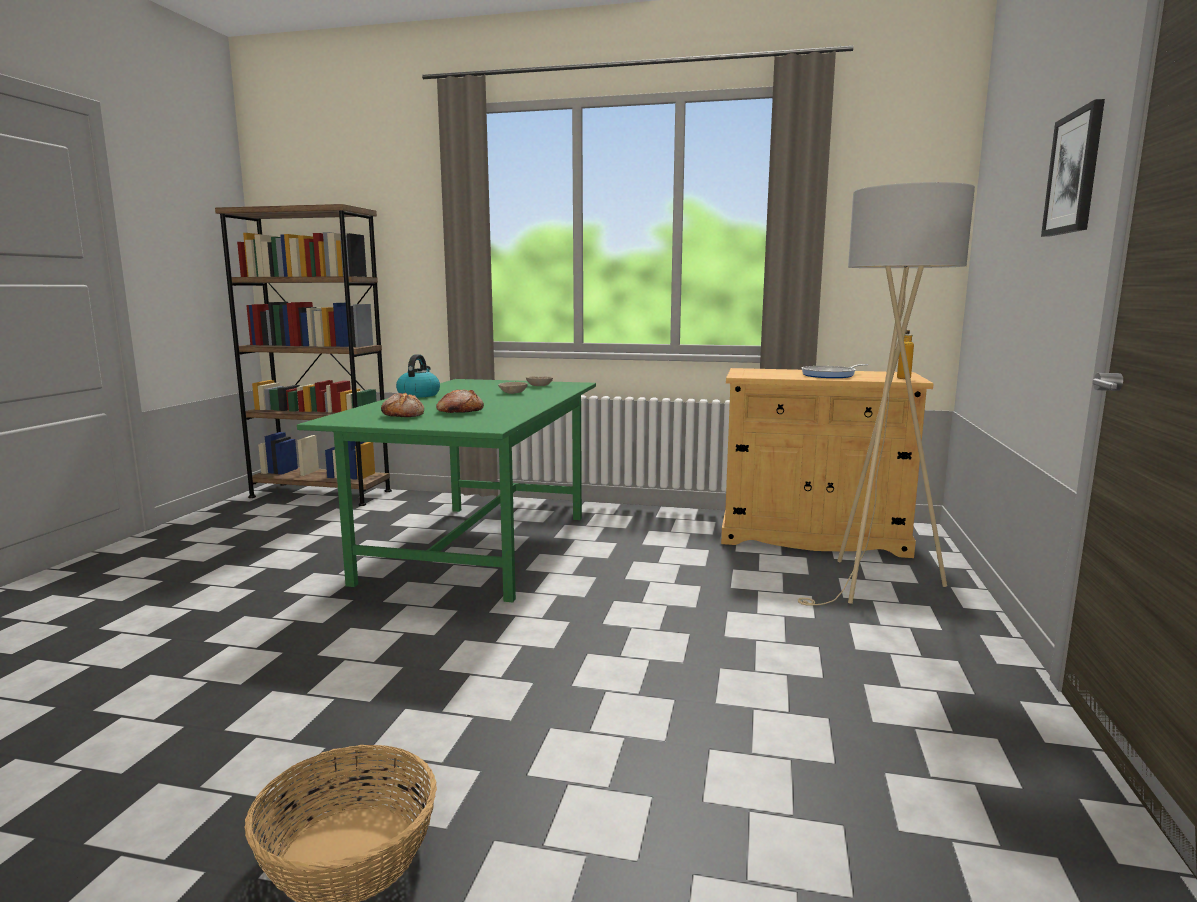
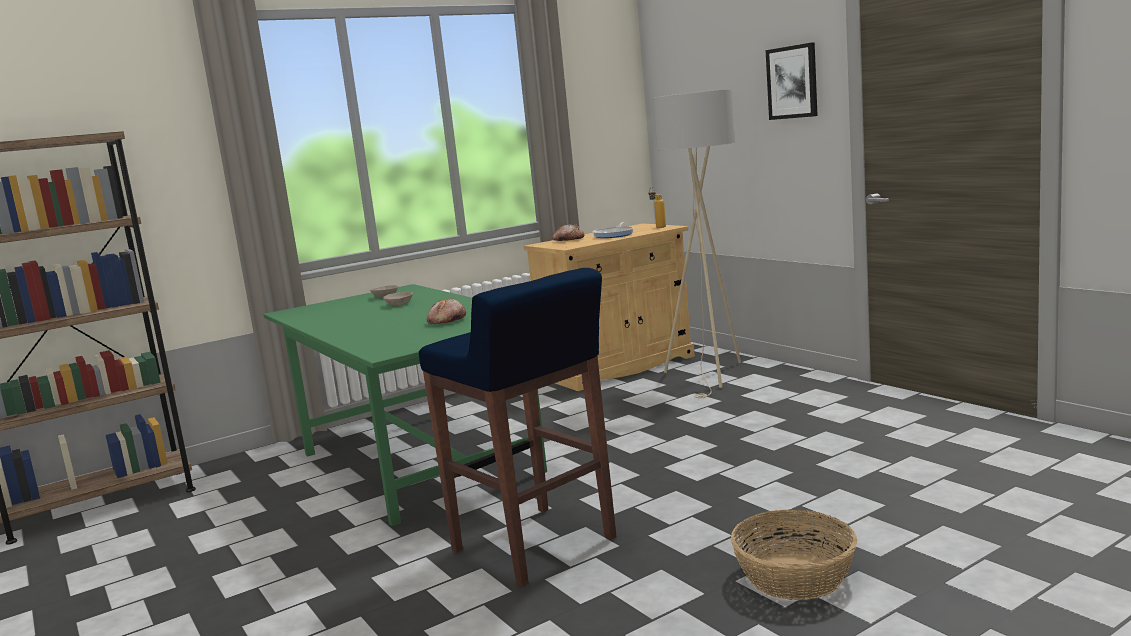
camera: 45 degrees left, 0 degrees up
bread [381,393,424,417] -> bread moved to [552,224,584,241]
kettle [396,354,440,398] -> none
none -> blue stool [419,268,617,587]

